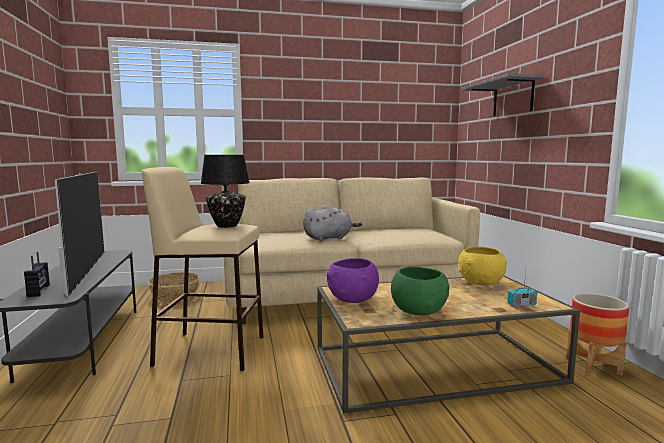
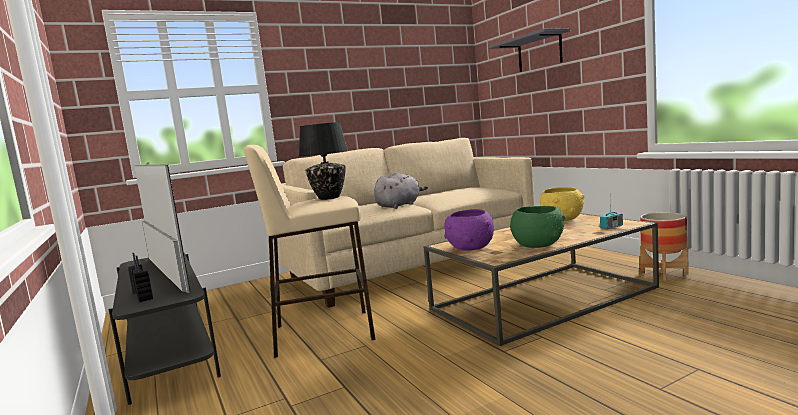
camera: 15 degrees left, 0 degrees up
basket [148,272,200,302] -> none

